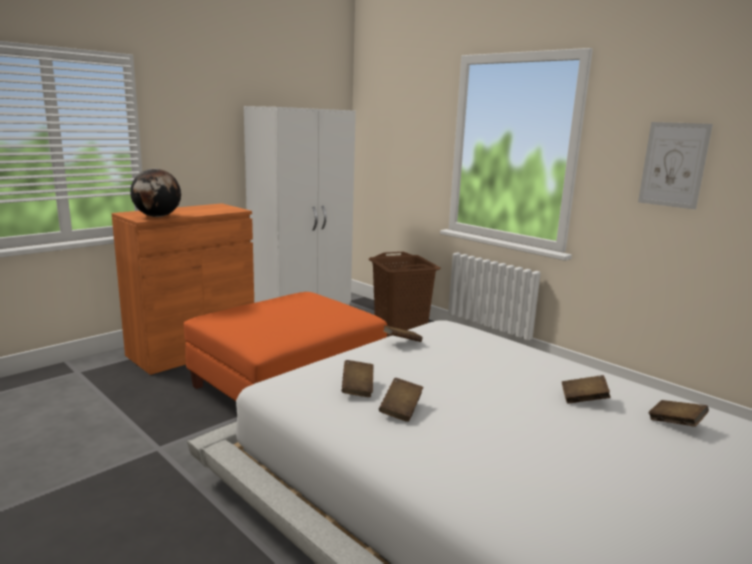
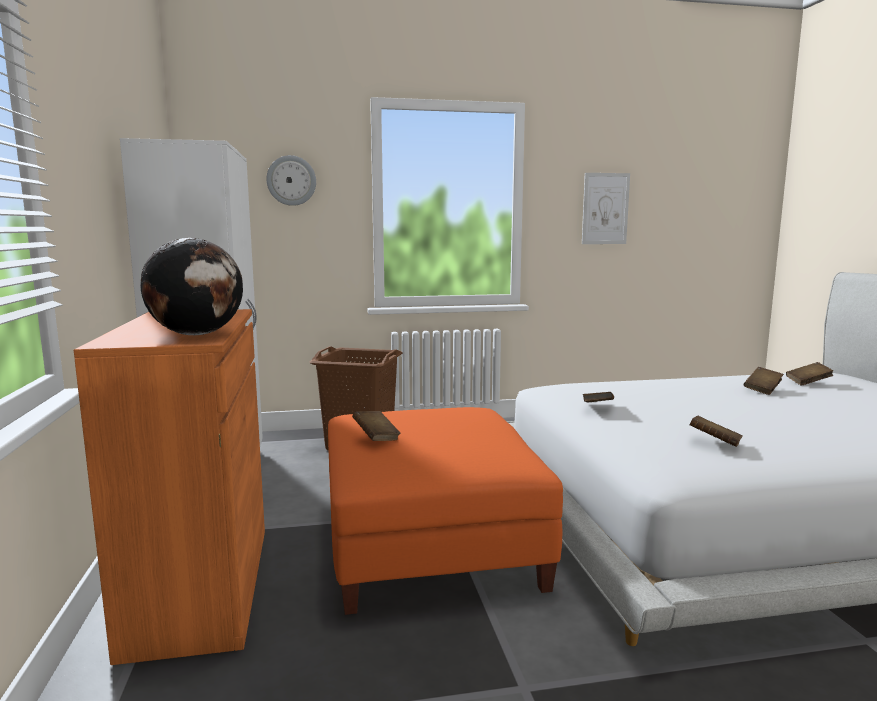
camera: 55 degrees left, 5 degrees down
brown book [379,378,423,422] -> brown book moved to [352,411,401,441]
none -> wall clock [266,155,316,206]

